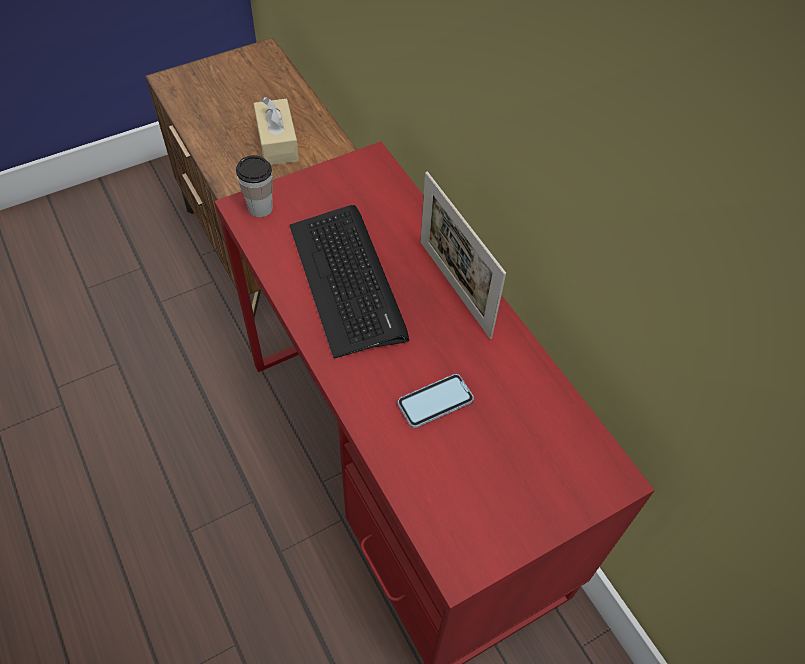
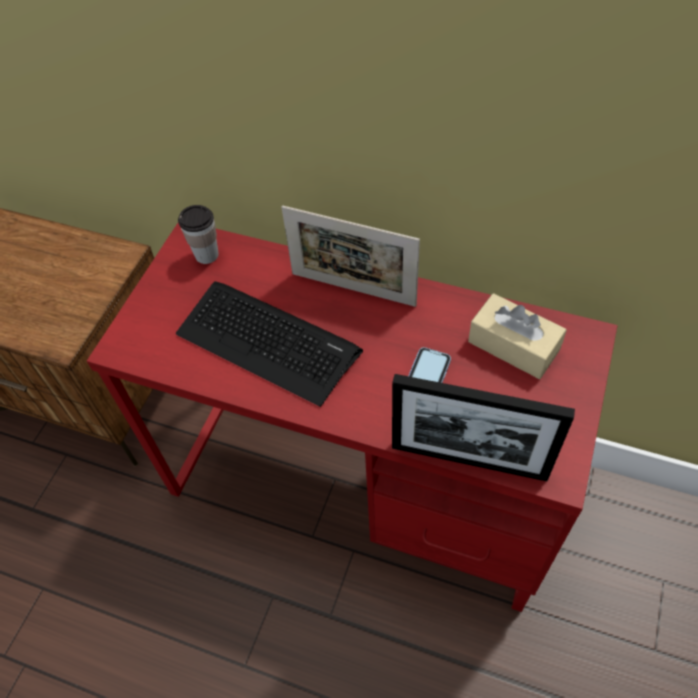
camera: 35 degrees left, 0 degrees up
cup [236,155,273,217] -> cup moved to [178,205,219,264]
beige tissue box [254,97,299,165] -> beige tissue box moved to [468,293,567,379]
none -> picture frame [392,374,575,481]

